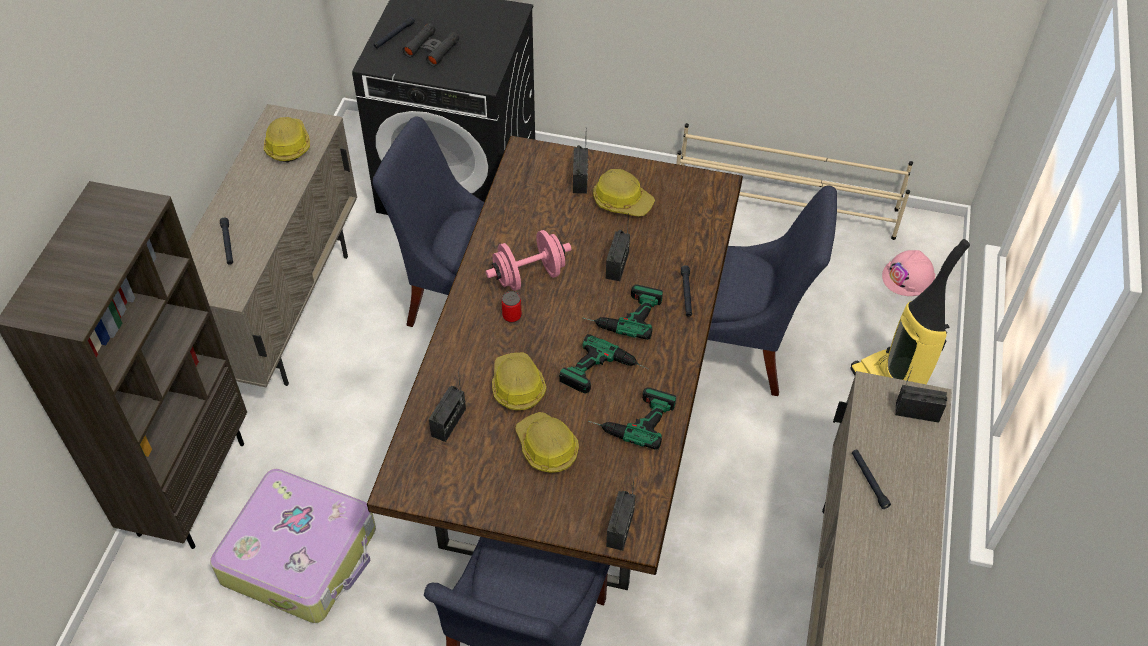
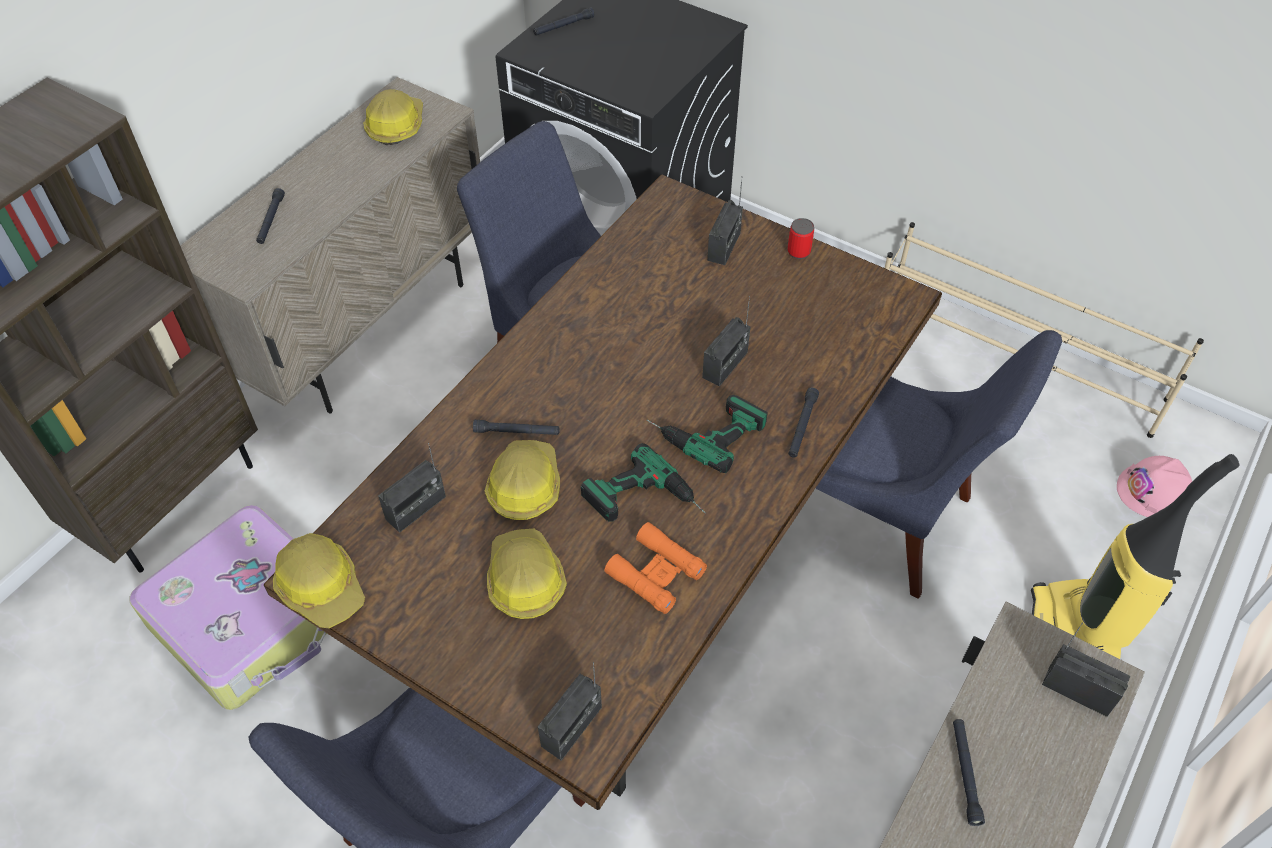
camera: 20 degrees right, 0 degrees up
black binoculars [403,23,459,66] -> none
pink dumbbell [486,230,571,291] -> none
can [502,291,522,323] -> can moved to [787,218,814,259]
power drill [588,387,676,450] -> orange binoculars [604,522,707,614]
hard hat [593,169,655,217] -> hard hat moved to [273,533,365,628]
none -> black flashlight [473,420,560,435]

